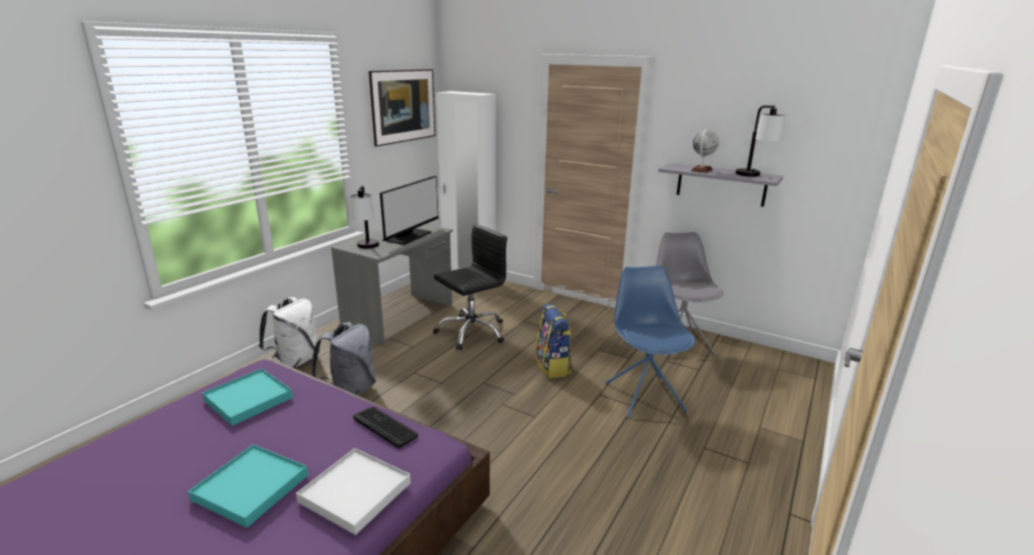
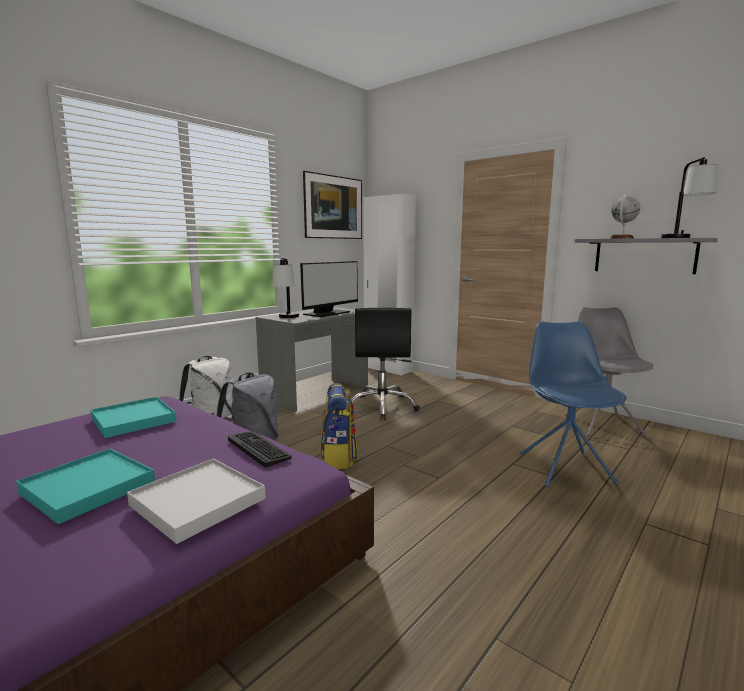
camera: 10 degrees right, 10 degrees down
black office chair [433,224,507,350] -> black office chair turned 120 degrees clockwise [352,308,420,420]
backpack [535,303,572,378] -> backpack moved to [320,383,358,469]

